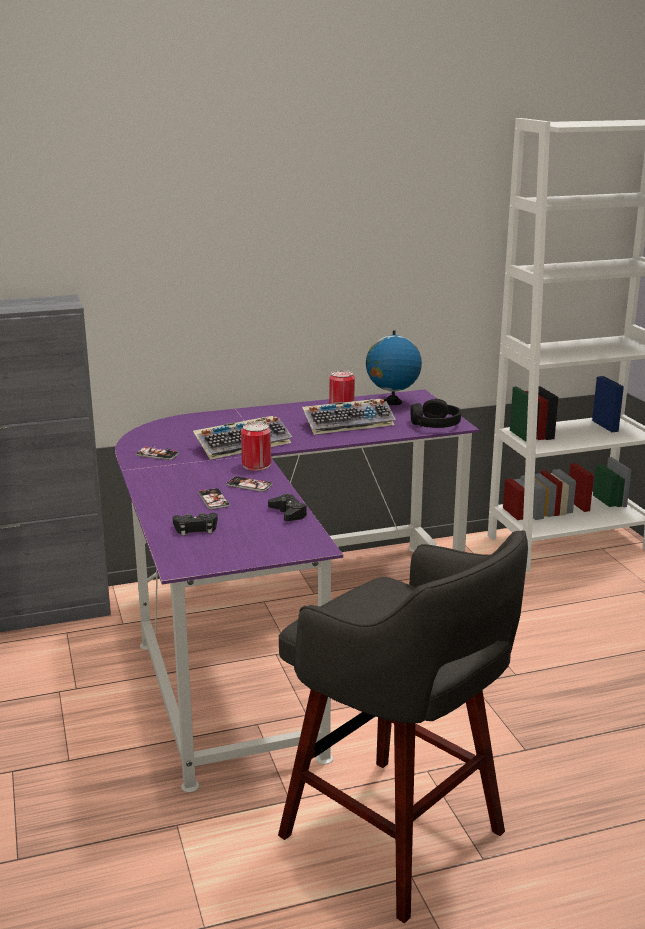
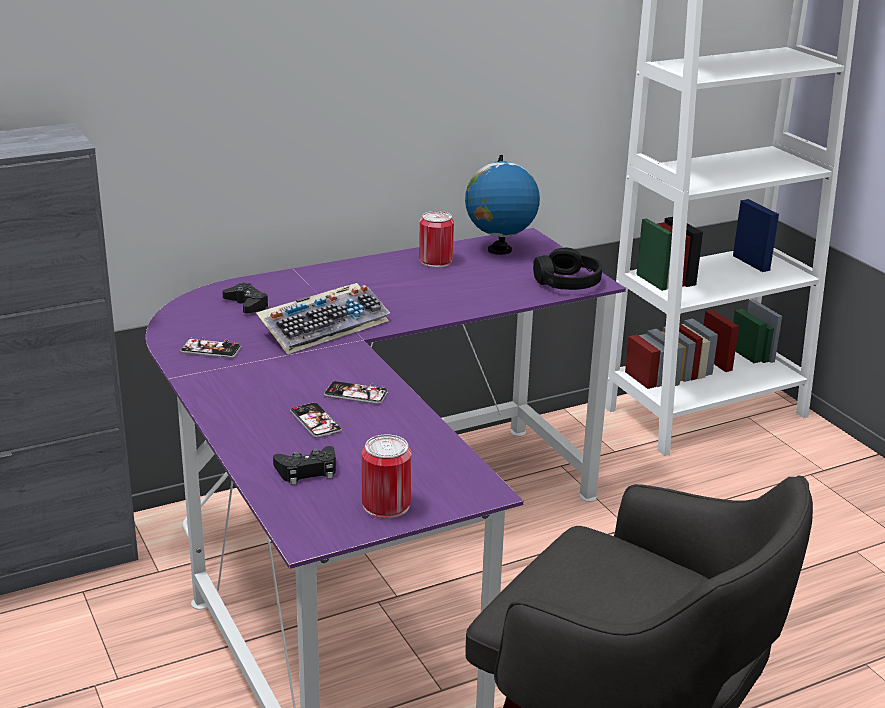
camera: 10 degrees left, 5 degrees up
can [241,422,271,471] -> can moved to [362,434,412,519]
black game controller [268,494,308,521] -> black game controller moved to [222,283,269,313]
keyboard [302,399,395,435] -> none

